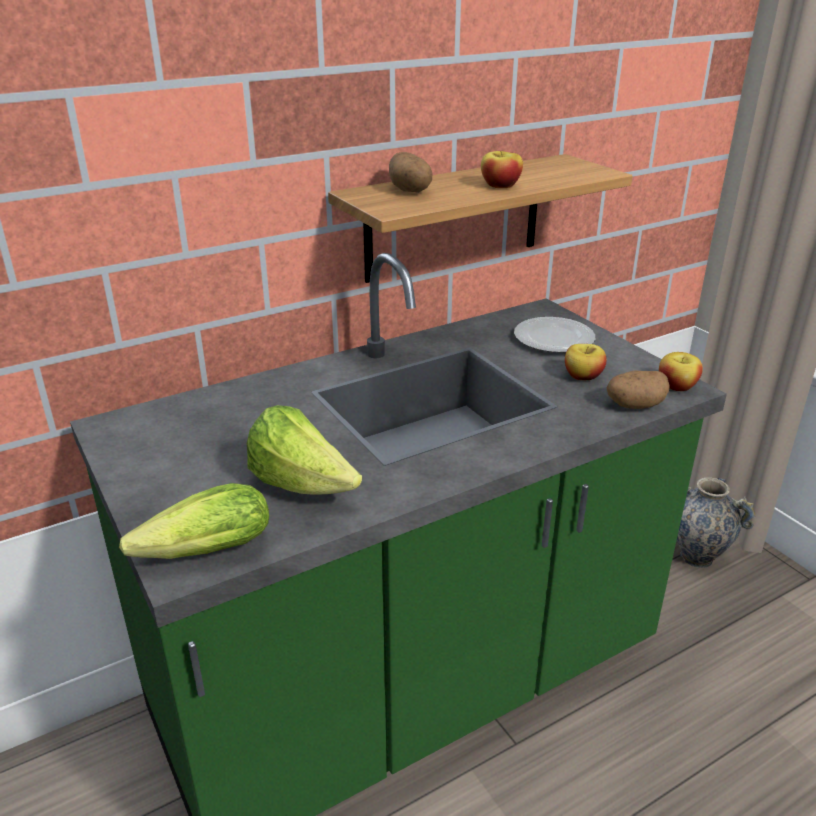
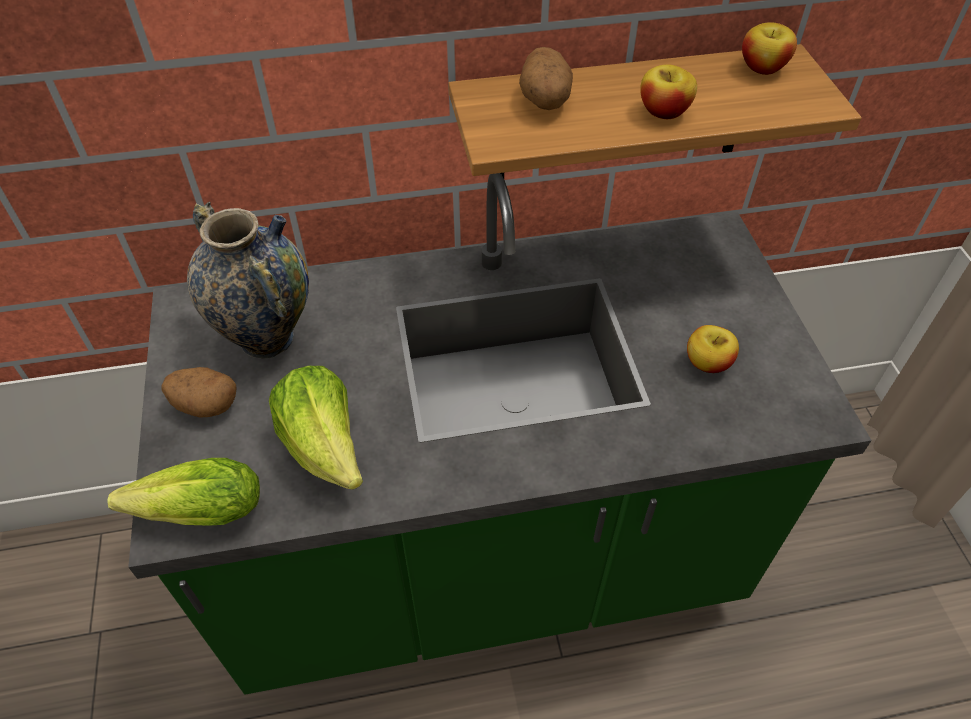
camera: 20 degrees right, 20 degrees up
plate [514,317,595,353] -> none
potato [607,370,670,409] -> potato moved to [161,367,237,418]
apple [659,352,703,391] -> apple moved to [742,22,797,75]
vase [677,478,756,568] -> vase moved to [187,202,309,359]

